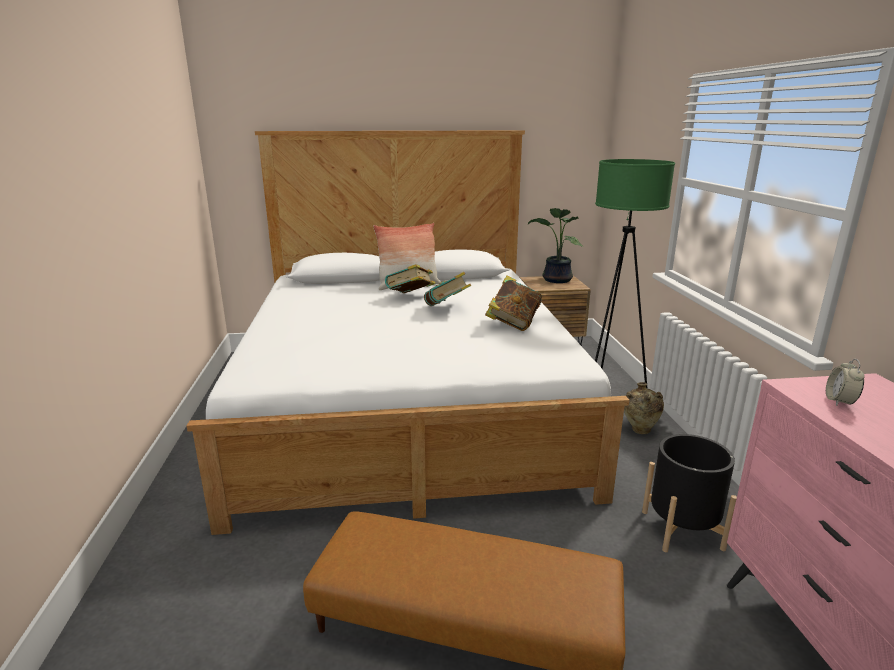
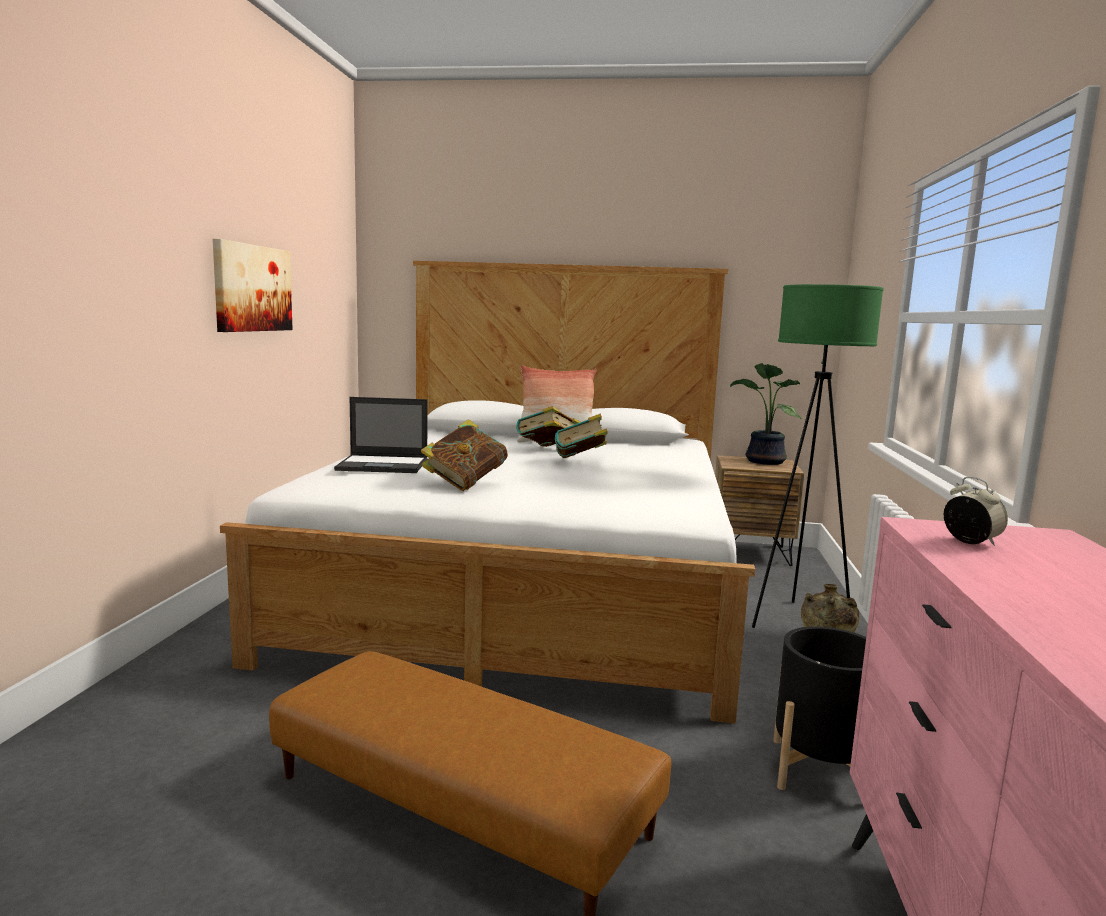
camera: 15 degrees right, 10 degrees down
book [485,275,542,331] -> book moved to [421,420,508,491]
alarm clock [826,359,865,406] -> alarm clock turned 120 degrees clockwise [944,477,1008,546]
none -> picture [213,239,293,332]
none -> laptop [334,397,428,473]

